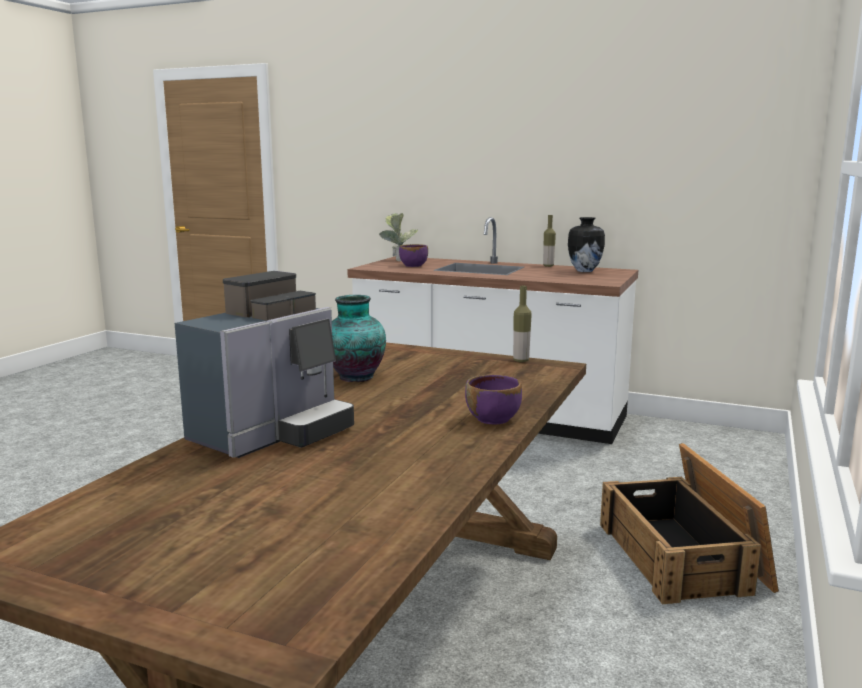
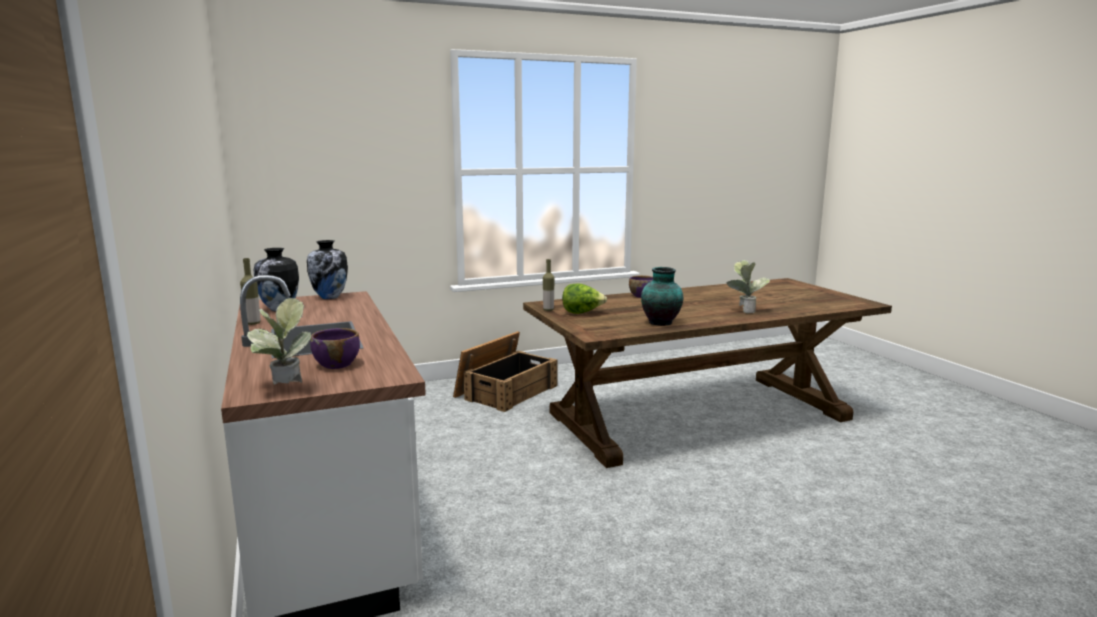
camera: 135 degrees left, 0 degrees up
coffee machine [175,271,354,458] -> potted plant [727,260,770,313]
none -> vase [307,240,348,299]
none -> lettuce [562,283,607,314]

